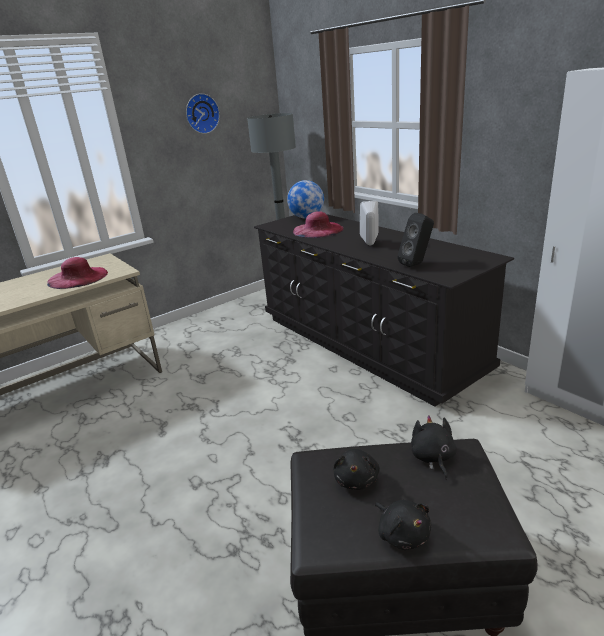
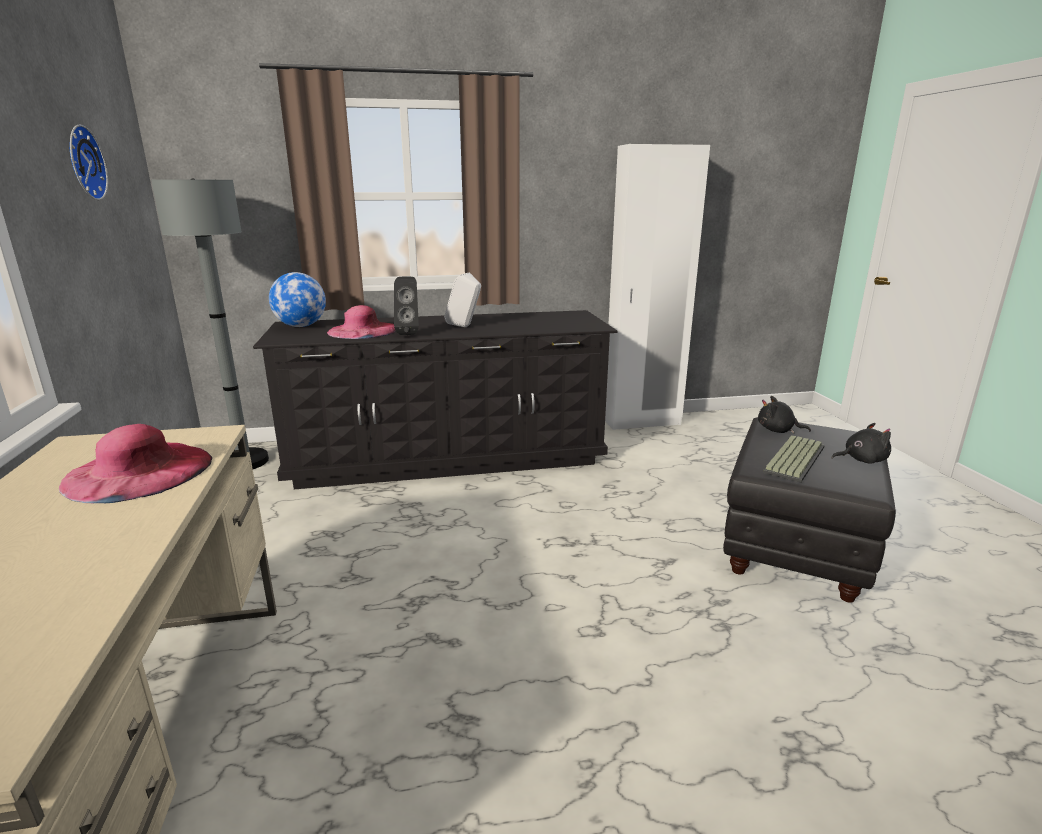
camera: 65 degrees left, 5 degrees down
black plush toy [333,449,380,490] -> keyboard [763,435,825,483]
black speaker [397,213,434,267] -> black speaker moved to [394,276,419,335]

